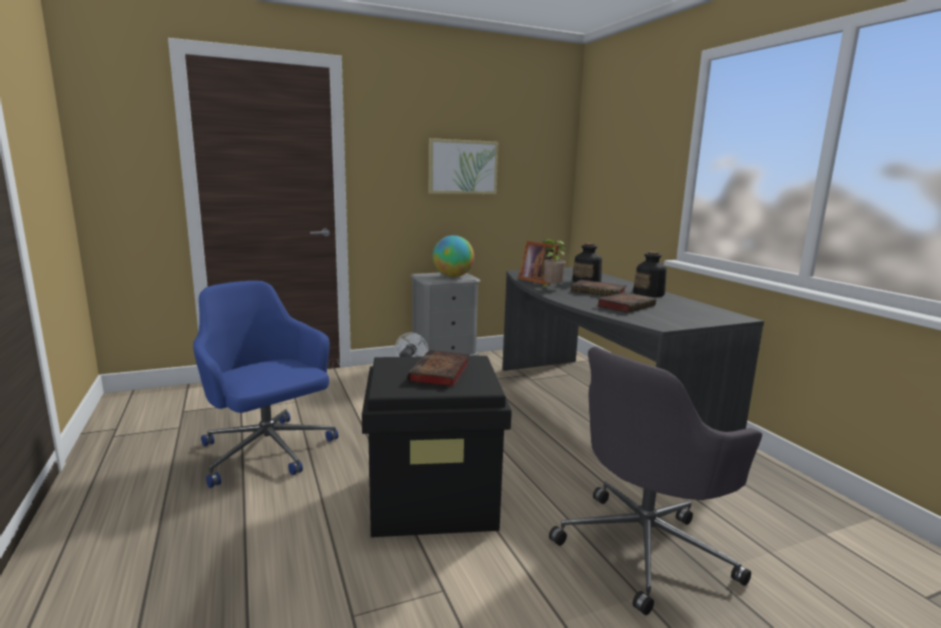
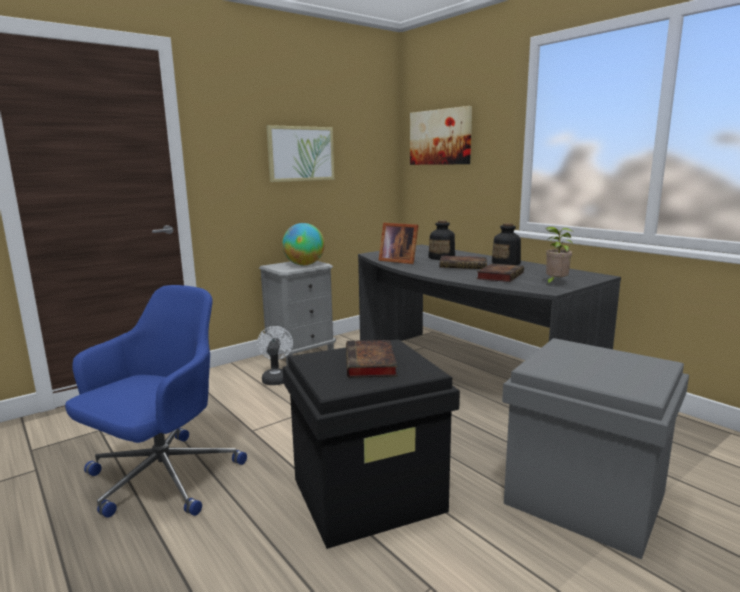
camera: 15 degrees left, 0 degrees up
blue office chair [193,281,338,488] -> blue office chair turned 90 degrees clockwise [65,285,247,518]
potted plant [541,239,566,289] -> potted plant moved to [546,227,573,284]
grey office chair [549,347,762,615] -> grey storage box [502,338,689,560]
none -> picture [410,106,472,165]

